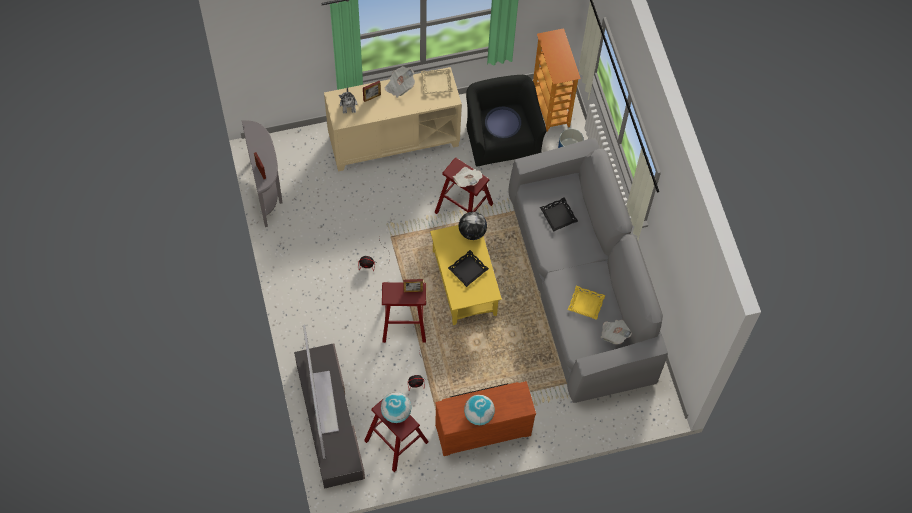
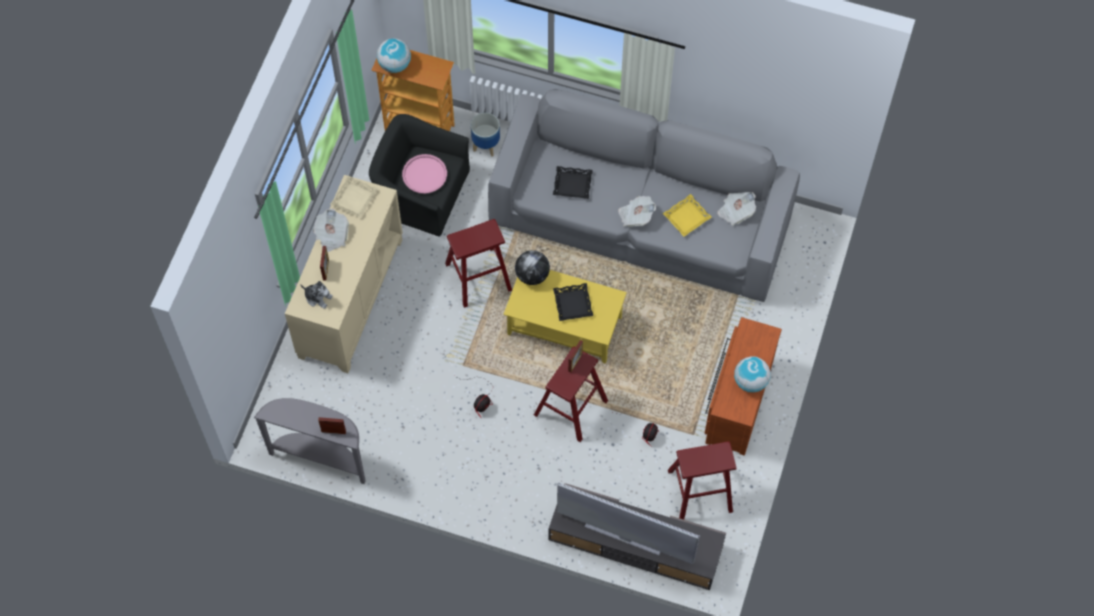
camera: 55 degrees left, 0 degrees up
globe [381,392,412,423] -> globe moved to [377,38,411,73]
newspaper [453,167,483,187] -> newspaper moved to [618,196,656,227]
blue tray [485,107,521,138] -> pink tray [402,154,447,194]

